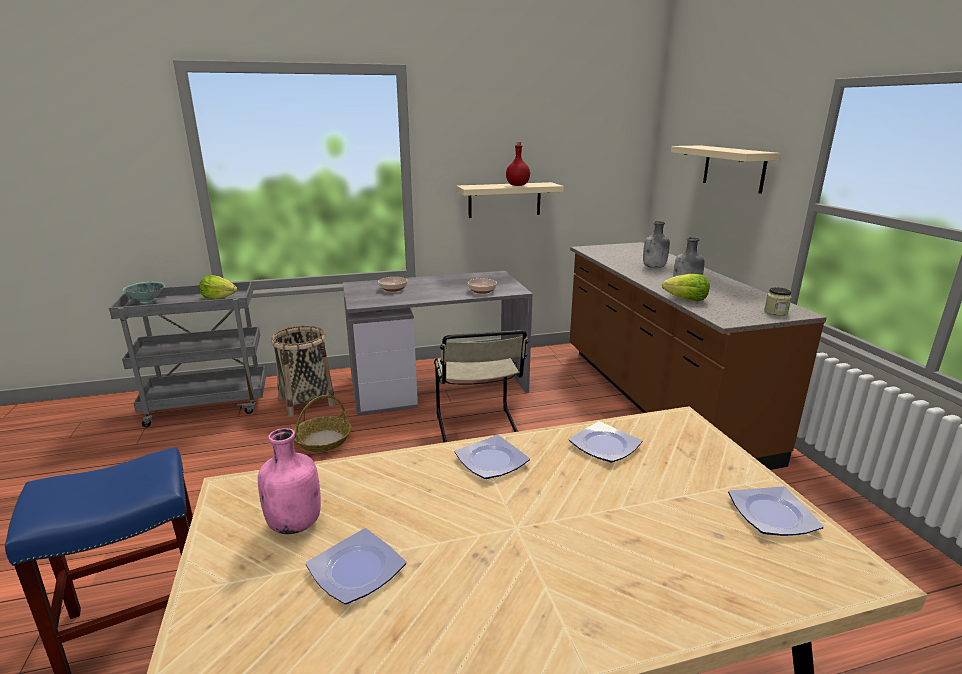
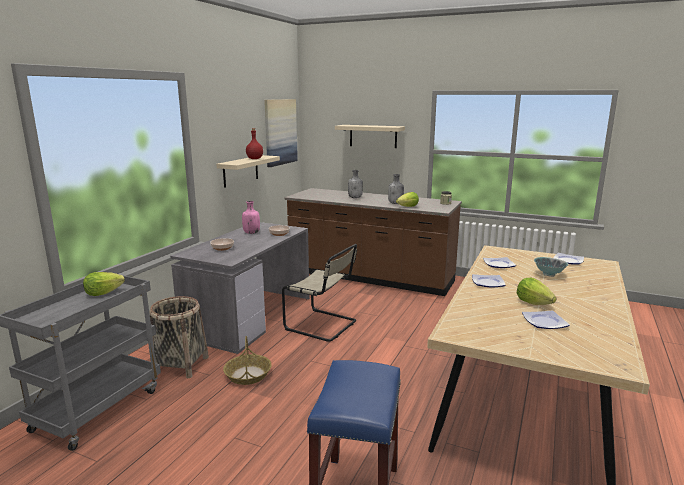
camera: 50 degrees left, 5 degrees down
bowl [123,282,165,304] -> bowl moved to [534,257,569,277]
pink bottle [258,428,321,534] -> pink bottle moved to [242,201,260,234]
none -> picture [264,99,298,167]
none -> lettuce [517,278,557,305]

